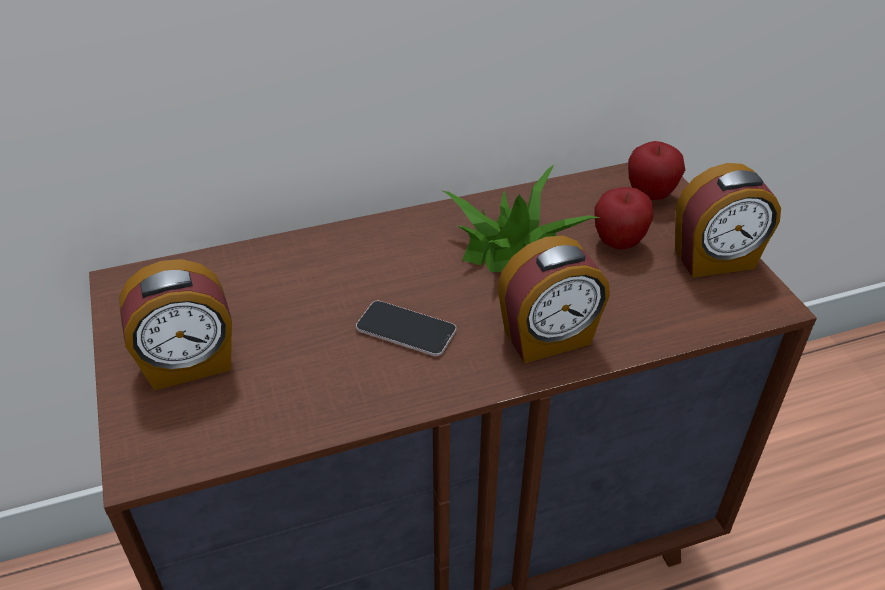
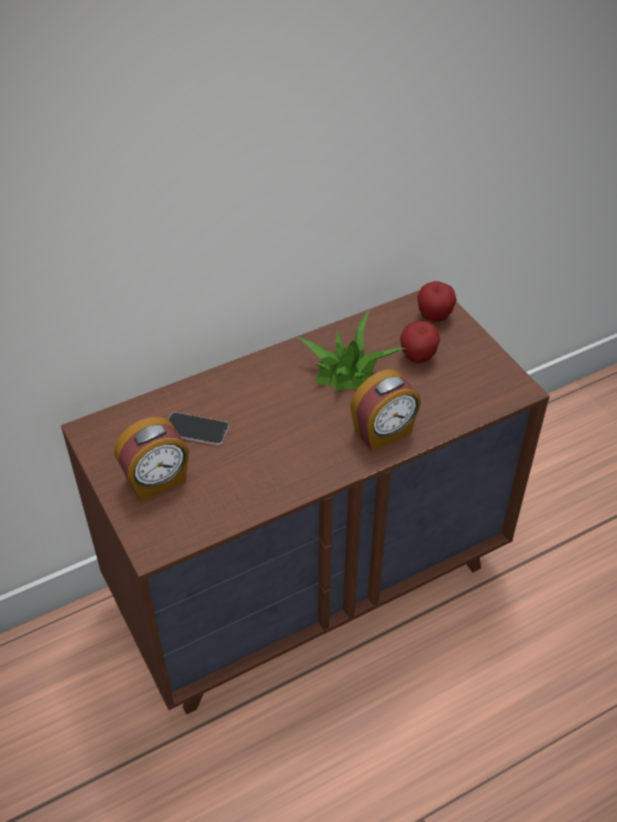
camera: 10 degrees left, 5 degrees up
phone [356,301,456,356] -> phone moved to [168,412,229,445]
alarm clock [675,163,781,278] -> none

